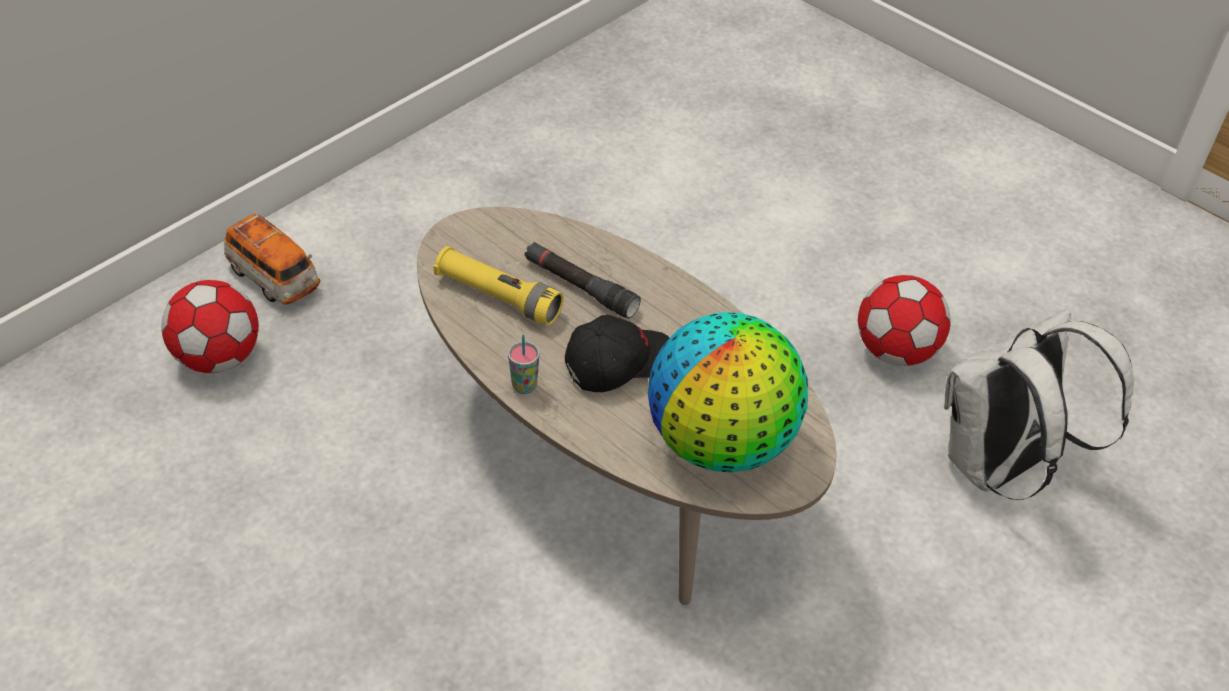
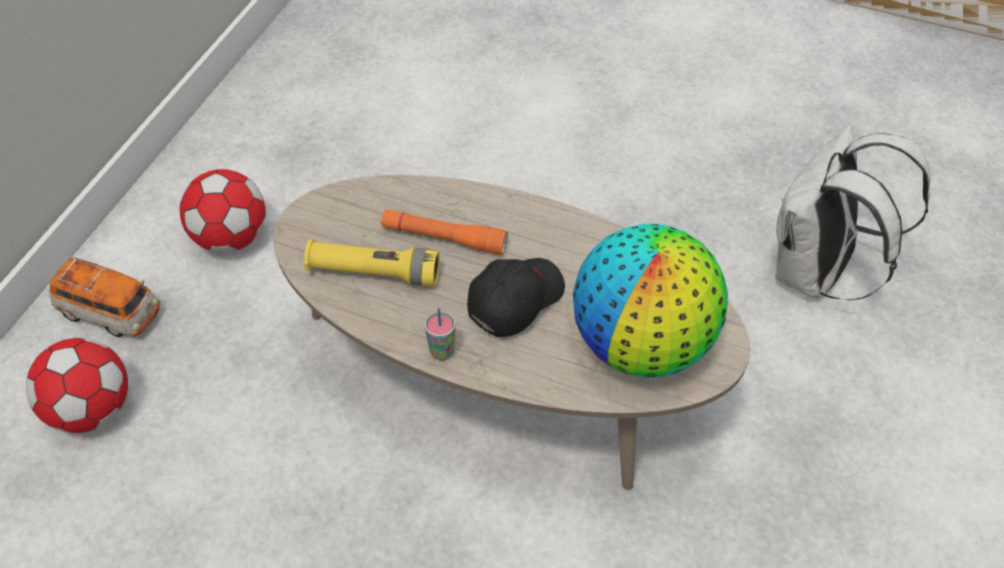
camera: 20 degrees left, 5 degrees up
black flashlight [524,242,641,319] -> orange flashlight [381,209,508,255]
football [858,275,951,366] -> football moved to [180,169,266,253]

